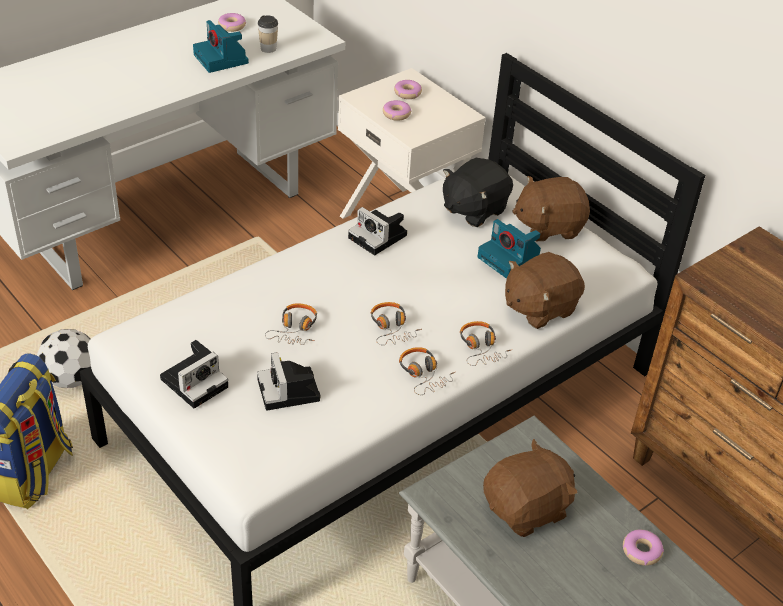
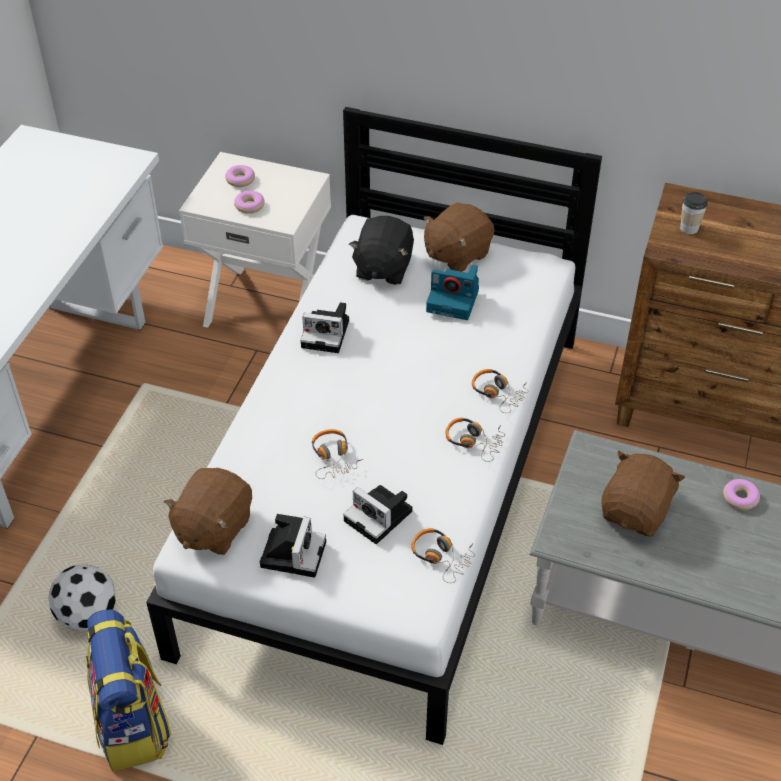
camera: 30 degrees left, 5 degrees up
camera [193,20,249,73] -> none
donut [218,13,246,32] -> none
cup [258,15,278,53] -> cup moved to [680,192,708,234]
headphones [371,302,422,346] -> headphones moved to [411,528,475,583]
brown plush toy [505,252,585,329] -> brown plush toy moved to [164,468,252,555]

